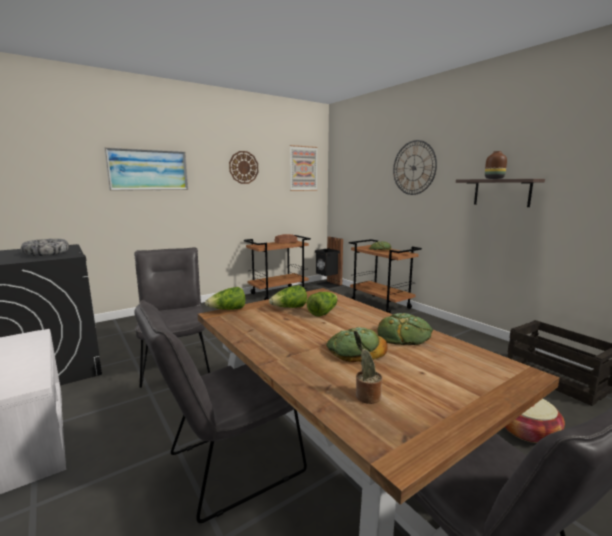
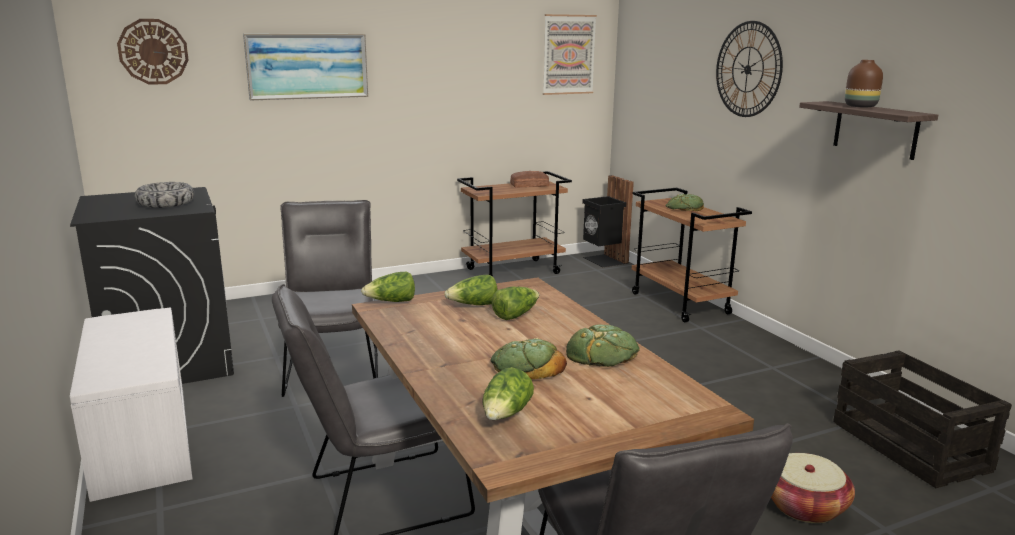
camera: 10 degrees right, 5 degrees up
wall clock [229,151,258,184] -> wall clock moved to [117,19,189,85]
potted plant [354,331,382,404] -> lettuce [482,367,534,420]

